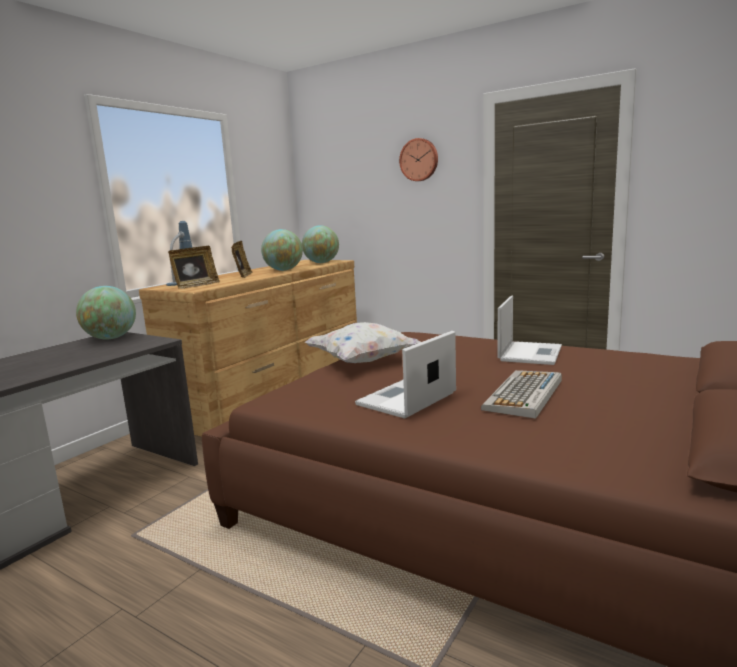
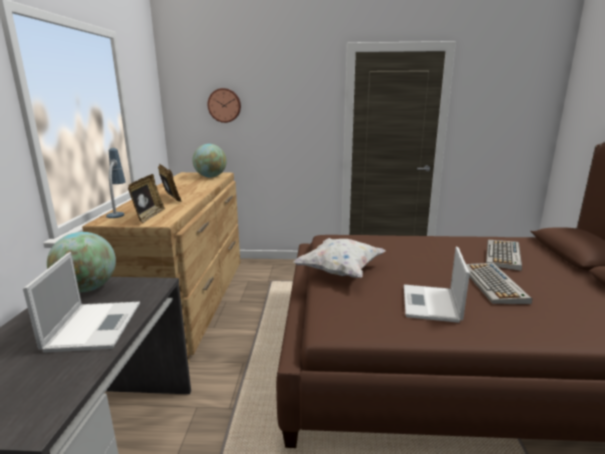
camera: 30 degrees left, 5 degrees up
globe [261,229,303,271] -> none
wall clock [399,138,438,181] -> wall clock moved to [208,88,241,123]
laptop [497,296,562,365] -> laptop moved to [23,252,140,353]
none -> keyboard [486,240,522,271]

